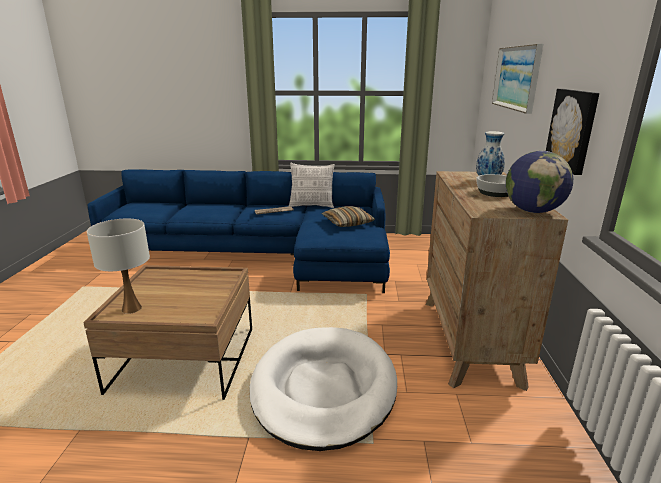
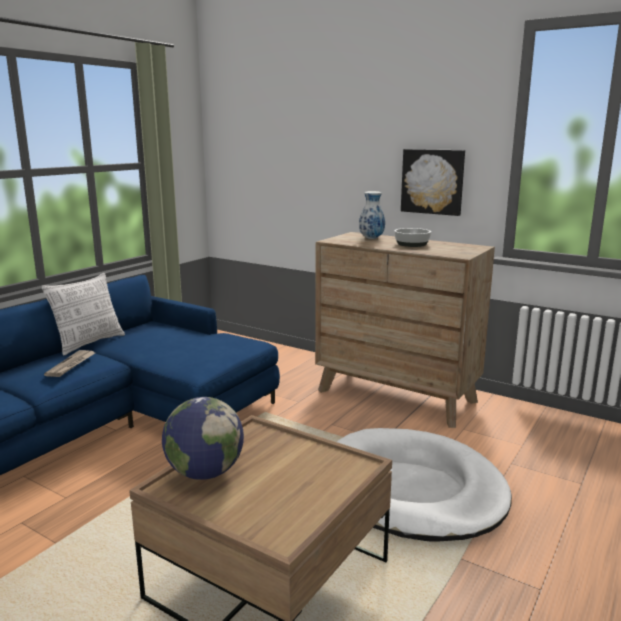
camera: 60 degrees left, 5 degrees down
white table lamp [87,219,150,314] -> none
pillow [322,206,375,227] -> none
picture [492,44,543,114] -> none
globe [506,151,573,213] -> globe moved to [162,397,244,480]

